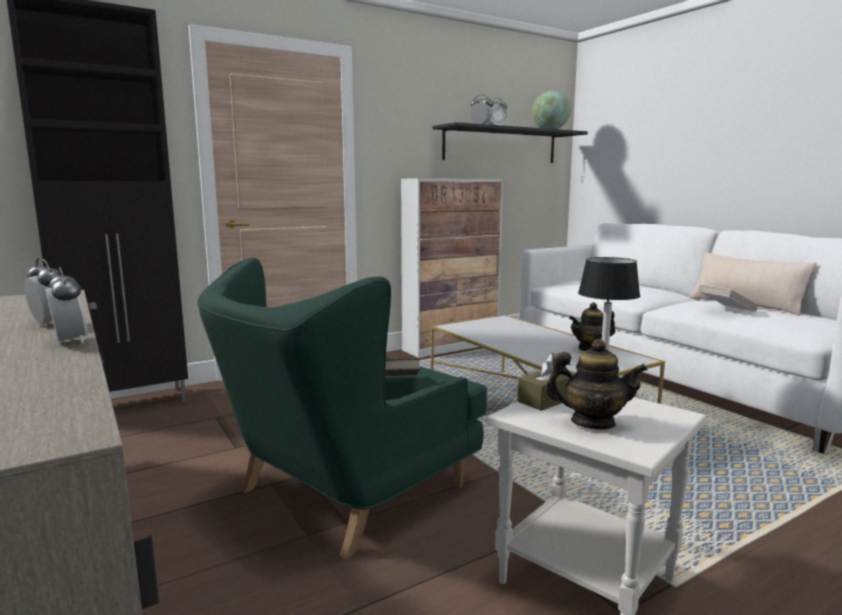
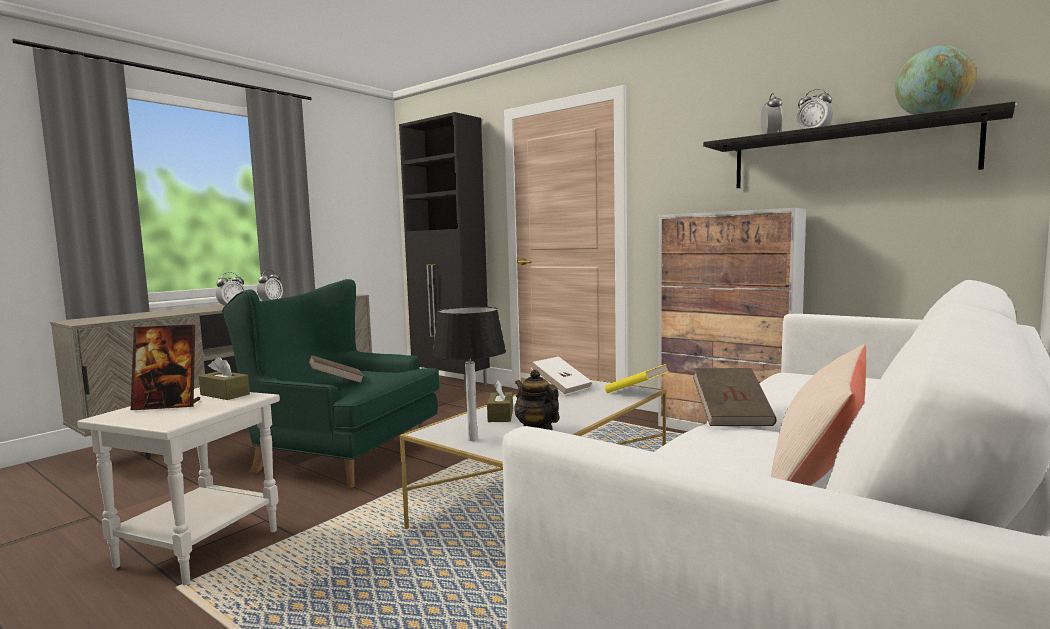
camera: 70 degrees right, 5 degrees down
teapot [545,339,648,430] -> picture frame [131,325,200,410]
white book [698,284,760,312] -> white book moved to [531,356,592,395]
none -> brown tissue box [487,380,513,422]
none -> yellow book [605,364,669,393]
none -> brown book [693,368,777,426]

